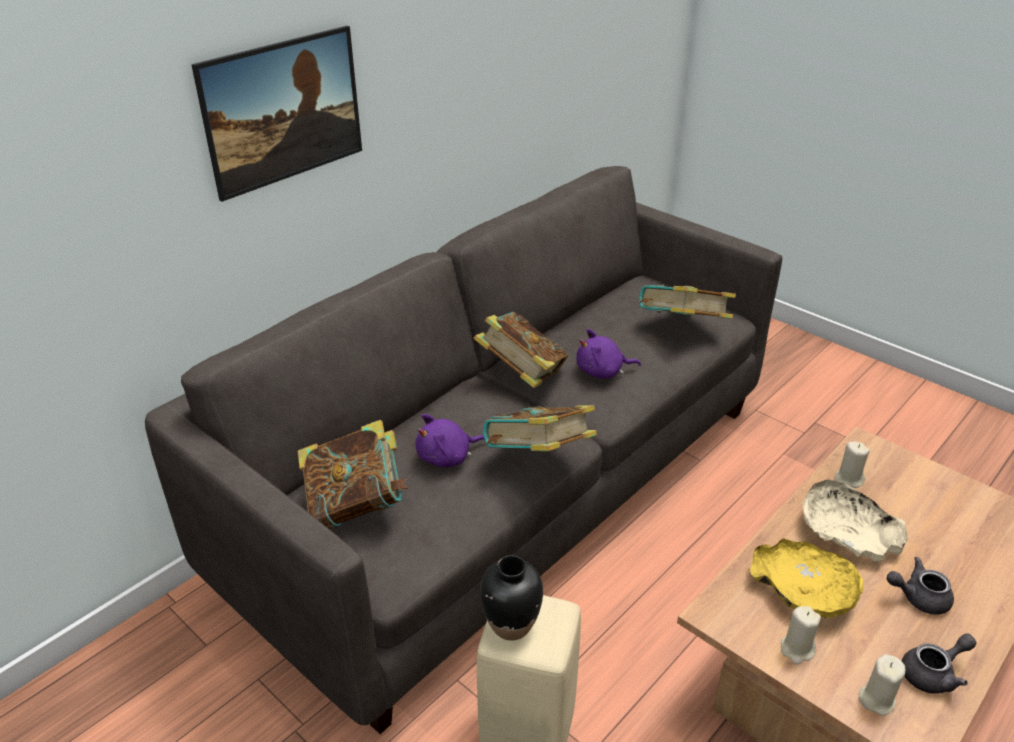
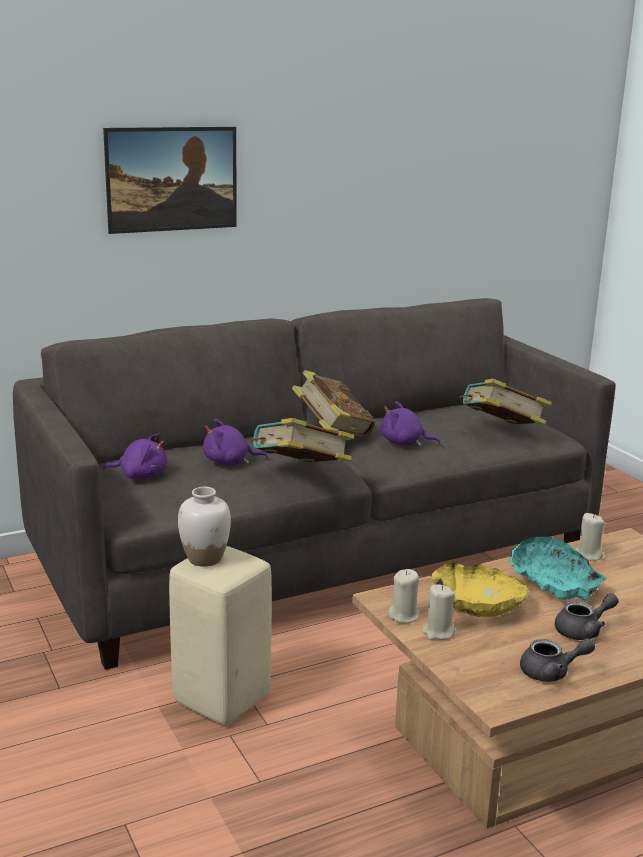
camera: 20 degrees right, 15 degrees down
book [298,420,408,529] -> purple plush toy [103,433,168,479]
black vase [480,555,543,641] -> white vase [178,487,231,567]
beige bowl [803,479,908,562] -> turquoise bowl [510,537,607,601]
beige candle [859,654,905,716] -> beige candle moved to [388,569,419,623]
grey teapot [887,557,954,615] -> grey teapot turned 135 degrees clockwise [555,593,619,640]

